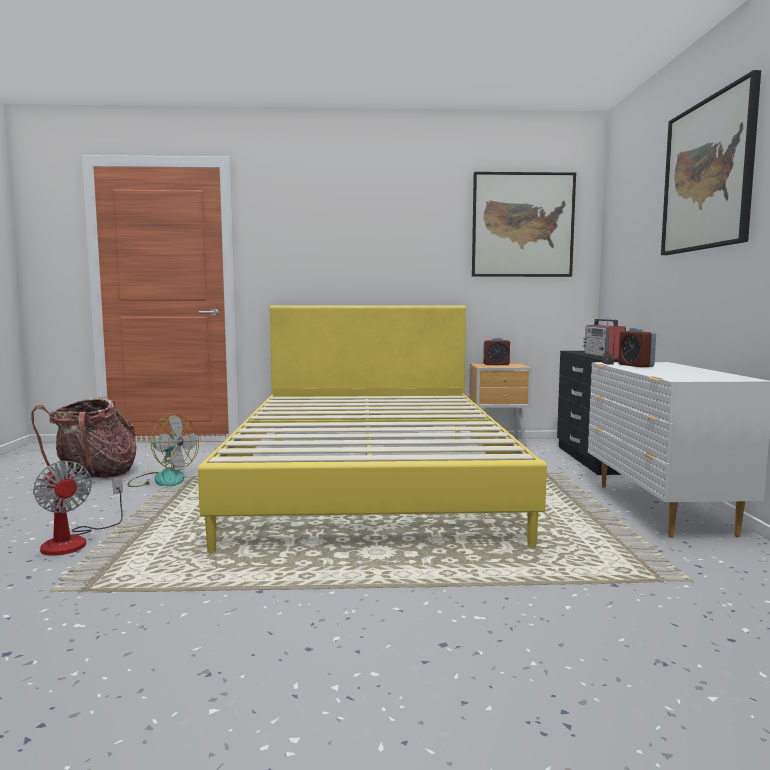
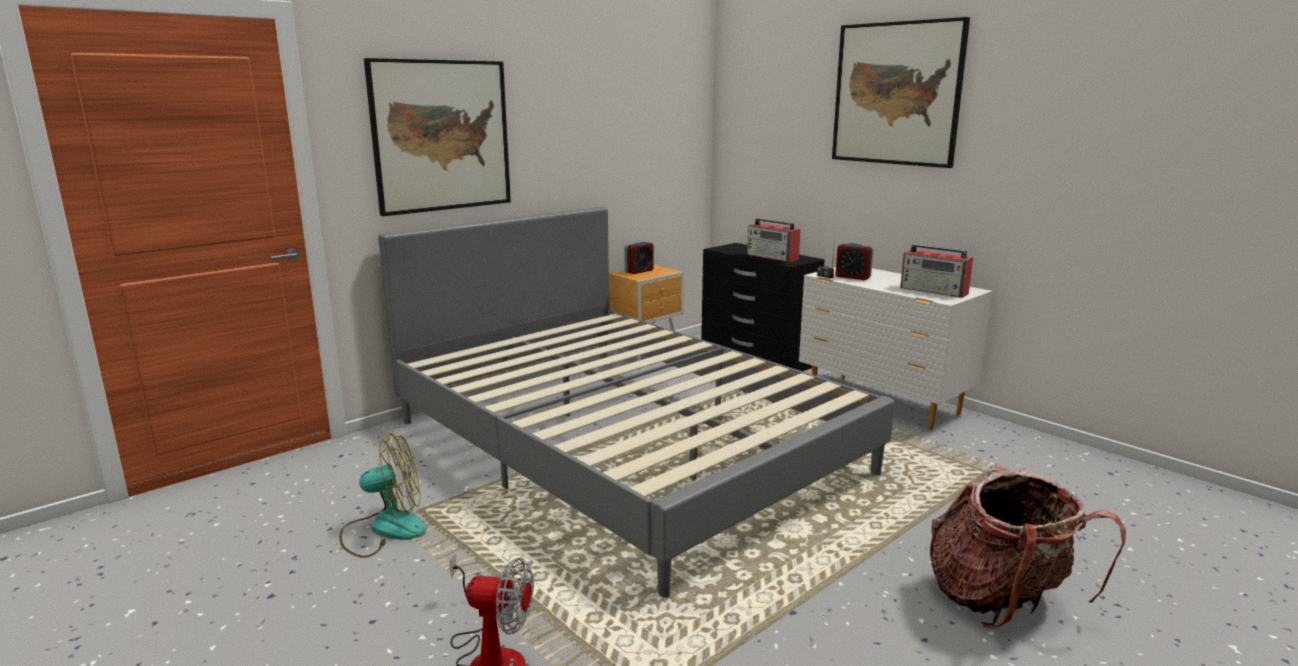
camera: 40 degrees left, 10 degrees up
backpack [31,396,136,478] -> backpack moved to [930,466,1126,629]
yellow bed [198,306,547,553] -> grey bed [378,206,895,598]
picture [472,172,576,277] -> picture moved to [364,58,511,216]
none -> radio [900,244,973,298]

